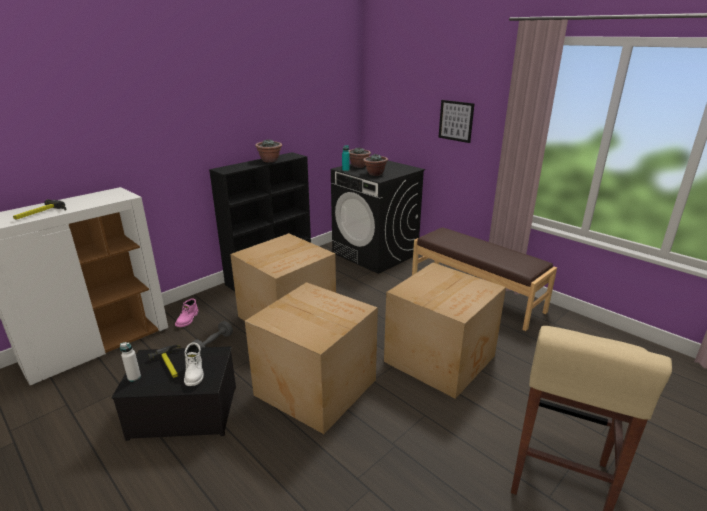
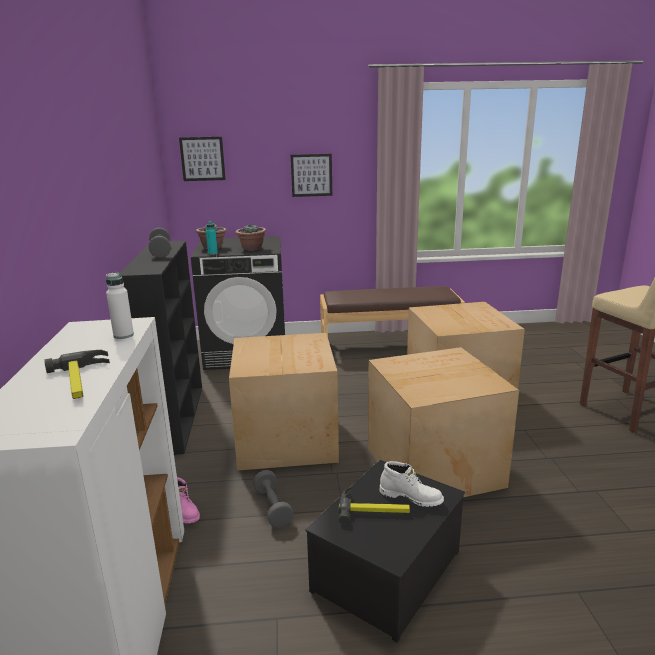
camera: 50 degrees left, 5 degrees down
white bottle [120,342,141,381] -> white bottle moved to [106,272,134,339]
potted plant [255,139,282,162] -> grey dumbbell [149,228,171,258]
none -> picture [179,137,226,181]

